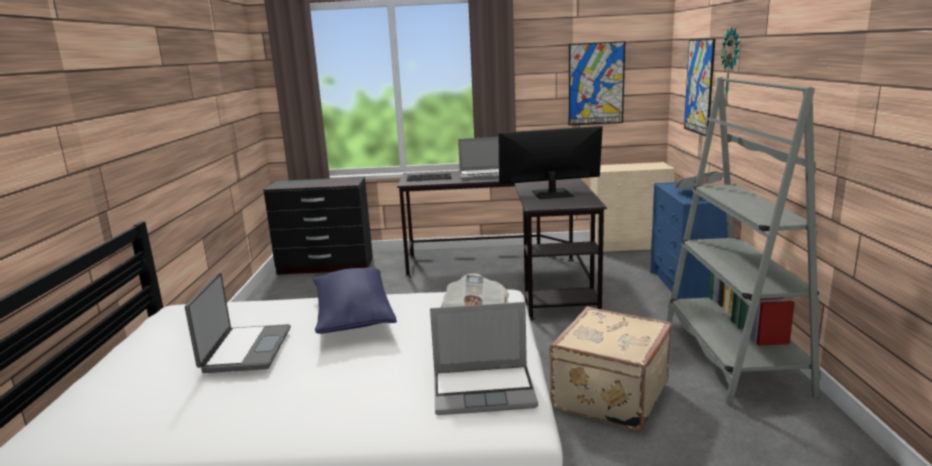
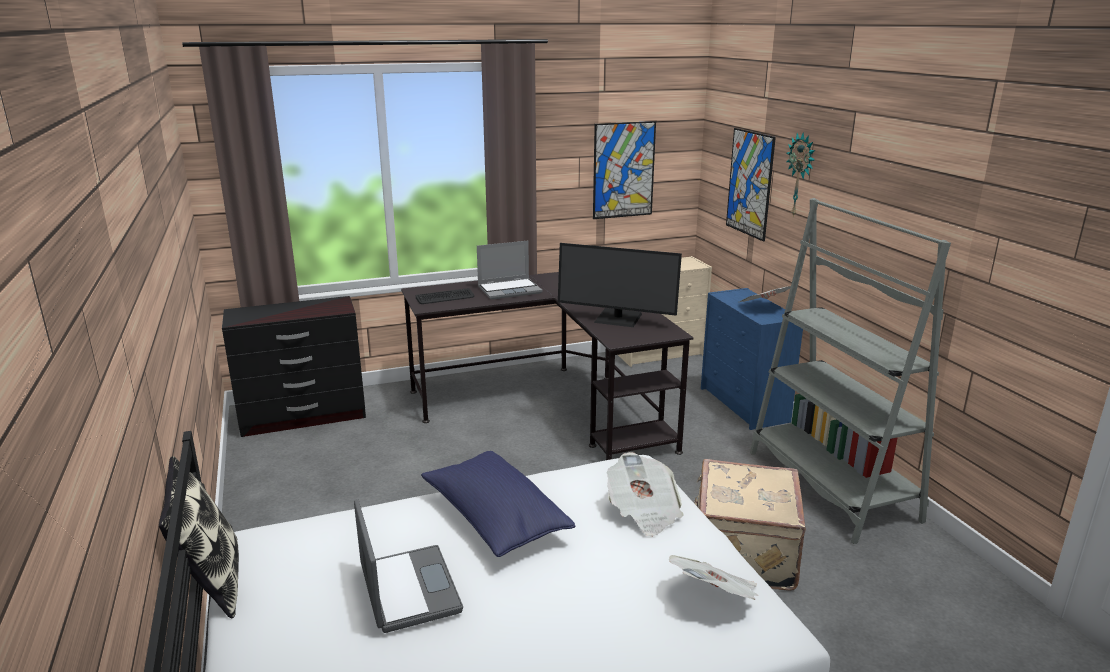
camera: 20 degrees left, 5 degrees up
laptop [430,302,538,415] -> newspaper [669,555,758,600]
monitor [498,126,603,199] -> monitor turned 135 degrees counterclockwise [558,243,682,327]
none -> pillow [159,456,239,619]

